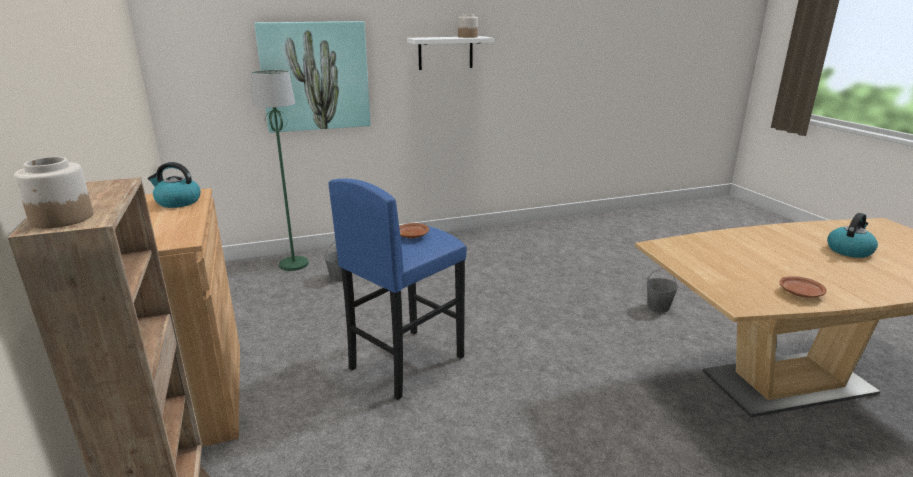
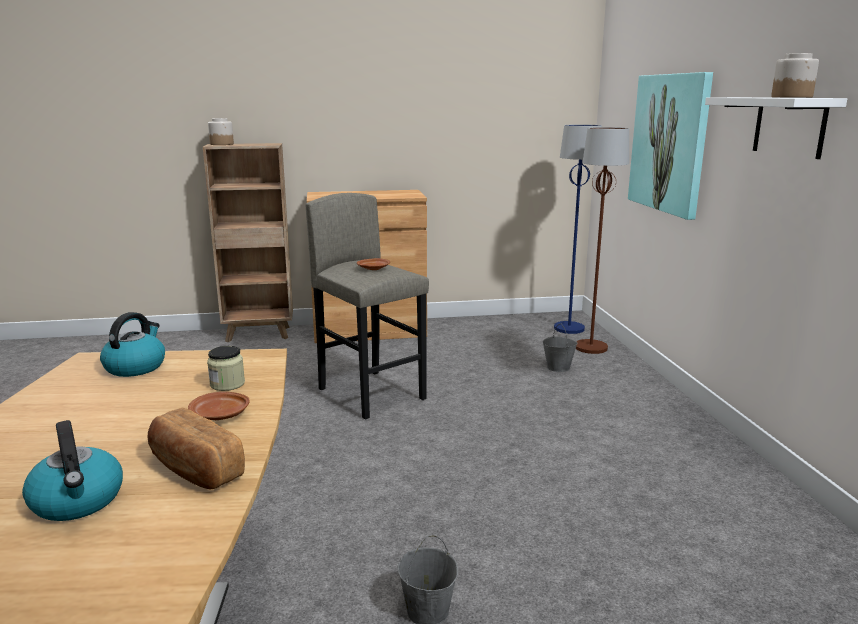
camera: 100 degrees right, 5 degrees down
kettle [148,162,201,208] -> kettle moved to [100,312,165,377]
green floor lamp [251,70,309,271] -> brown floor lamp [576,127,629,354]
blue stool [328,179,467,400] -> grey stool [305,193,429,419]
brown plate [780,276,827,298] -> brown plate moved to [188,392,250,420]
none -> bread [147,407,245,490]
none -> jar [207,346,245,391]
none -> blue floor lamp [554,124,602,334]

